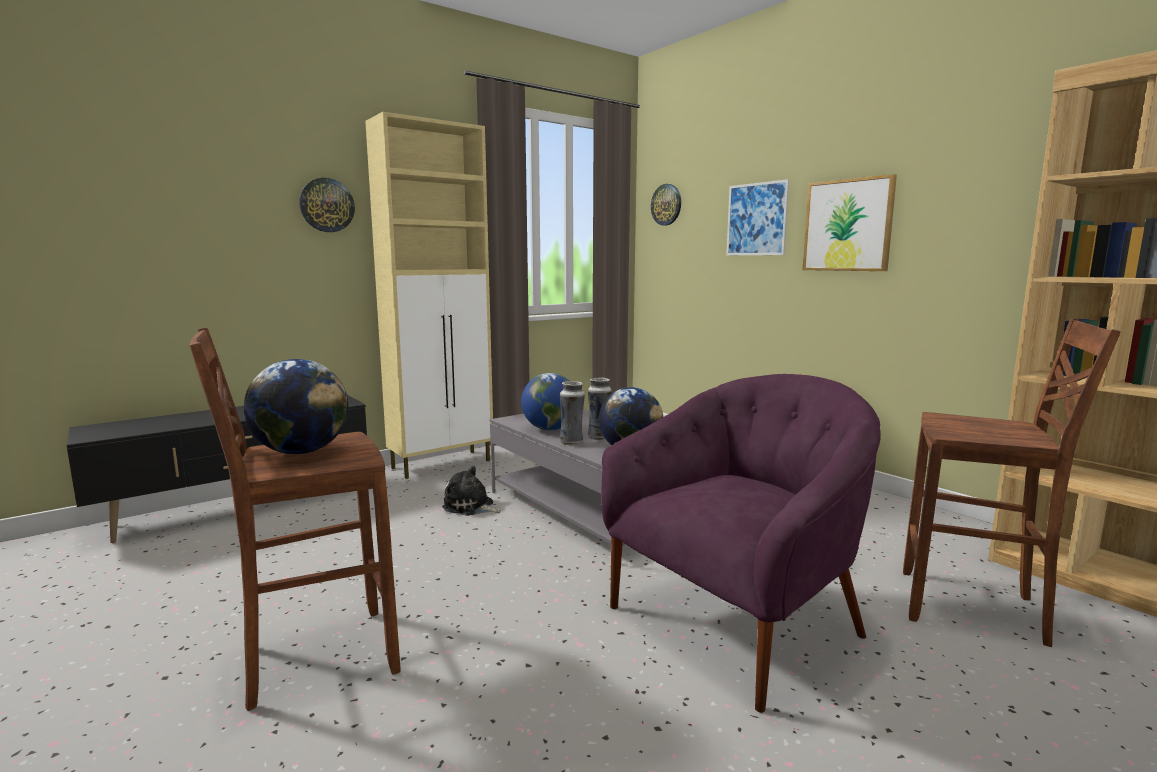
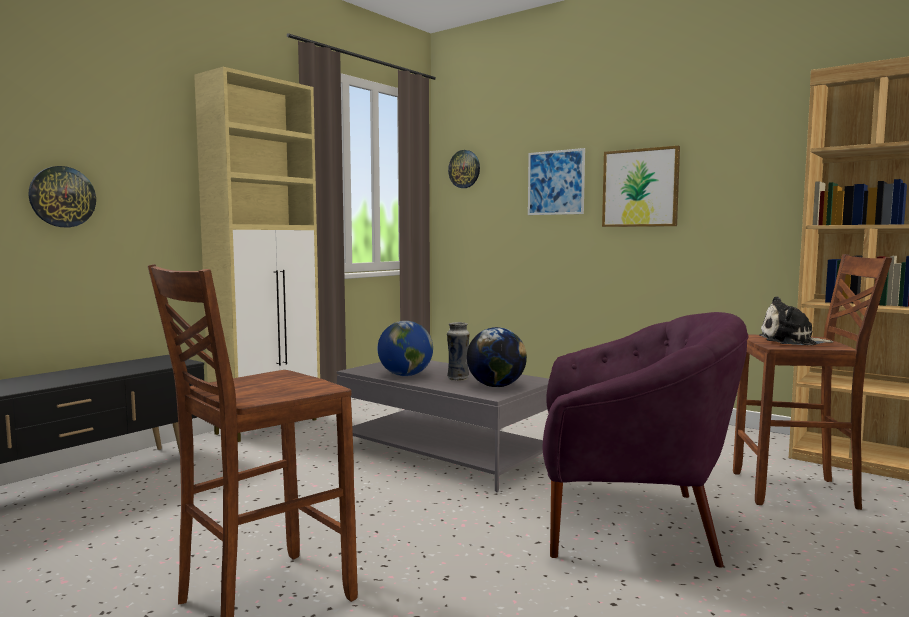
camera: 15 degrees left, 5 degrees down
globe [244,359,348,454] -> none
wall clock [299,178,355,232] -> wall clock moved to [28,166,96,227]
plush toy [442,466,501,516] -> plush toy moved to [759,296,833,345]
vase [560,381,585,445] -> none
purple armchair [601,374,881,713] -> purple armchair turned 60 degrees clockwise [543,312,748,568]

